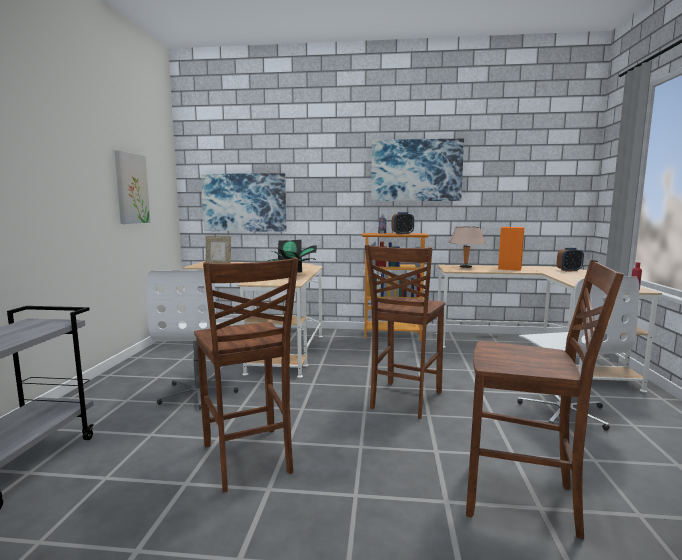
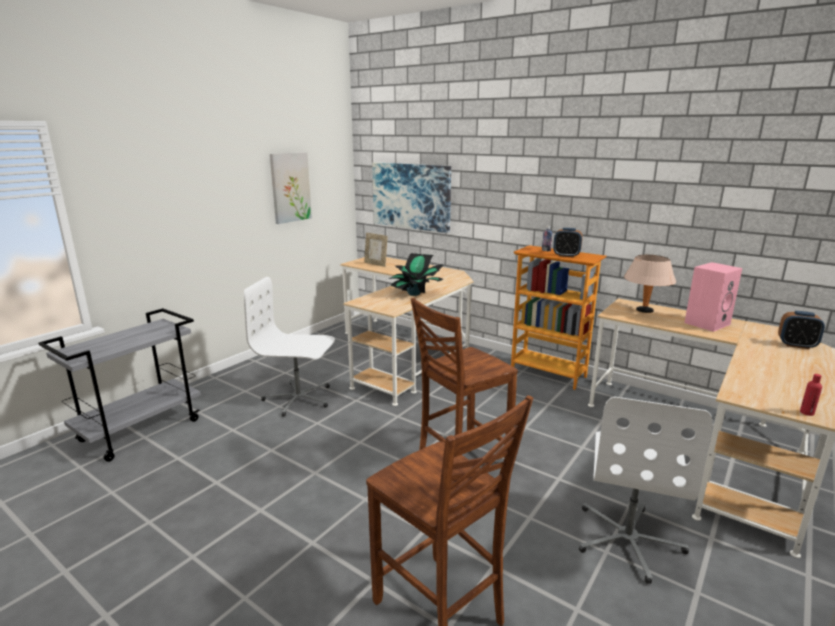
camera: 30 degrees right, 10 degrees up
white office chair [146,270,238,410] -> white office chair turned 75 degrees clockwise [244,277,335,417]
brown chair [194,257,299,492] -> none
picture [371,138,464,201] -> none
orange speaker [498,227,524,271] -> pink speaker [684,262,742,332]

